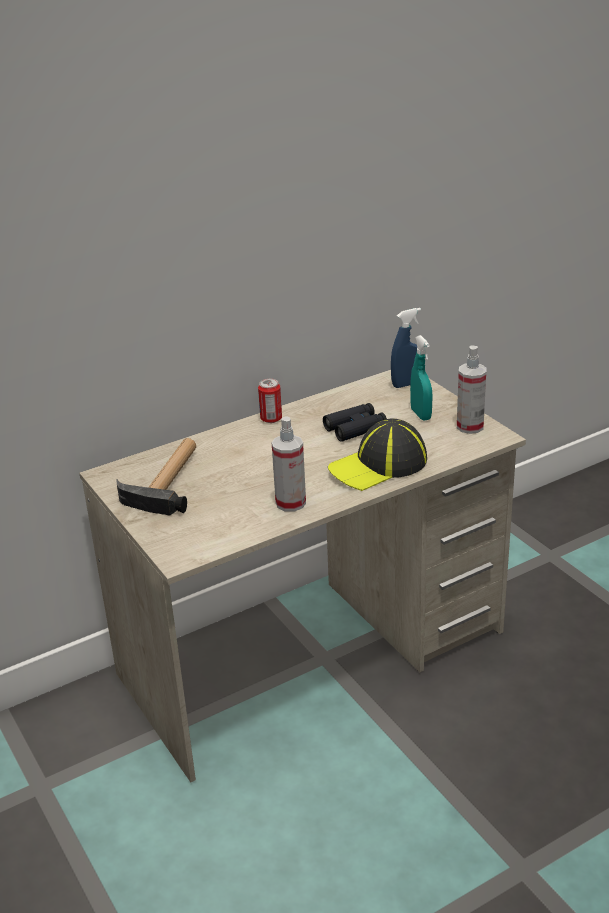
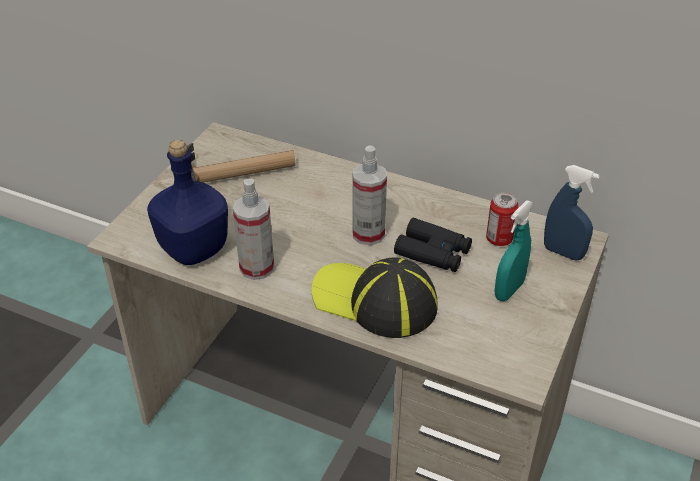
camera: 55 degrees right, 10 degrees up
can [258,379,282,423] -> can moved to [486,193,519,246]
spray bottle [457,345,487,434] -> spray bottle moved to [352,145,387,245]
none -> blue bottle [147,140,228,265]

